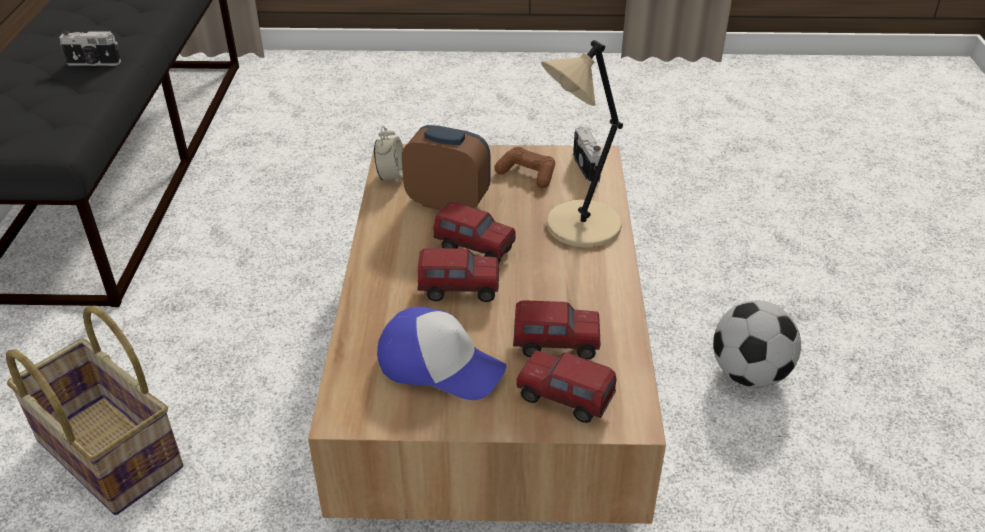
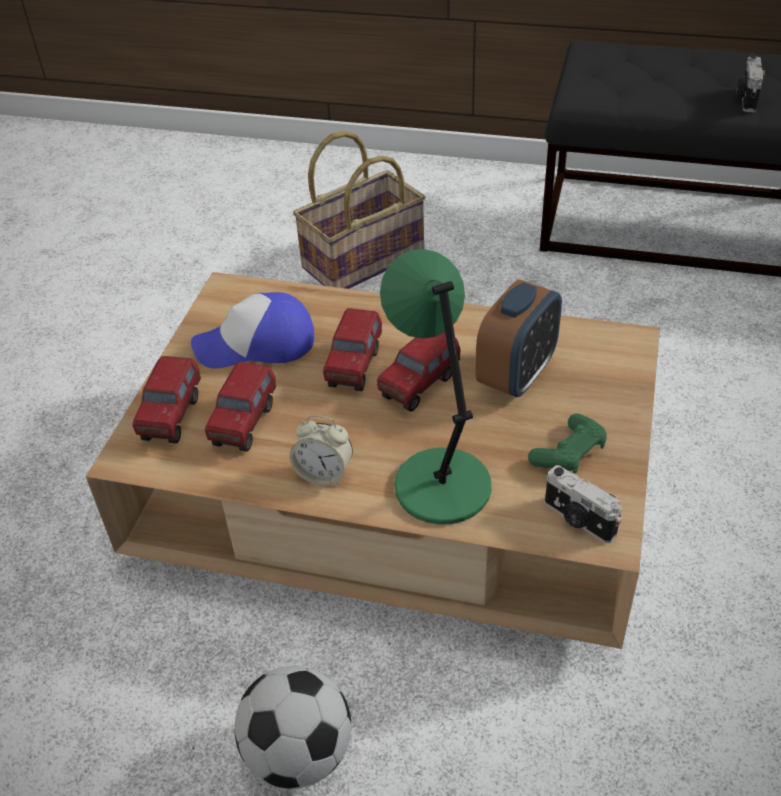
camera: 105 degrees right, 5 degrees up
alarm clock [374,126,403,185] -> alarm clock moved to [290,415,353,486]
cap [377,307,507,400] -> cap turned 45 degrees clockwise [191,292,314,368]
brown game controller [495,147,555,188] -> green game controller [528,413,607,474]
toy truck [517,350,616,423] -> toy truck turned 150 degrees clockwise [132,356,201,444]
beige table lamp [541,40,623,248] -> green table lamp [380,249,491,525]
camera [573,126,602,184] -> camera turned 45 degrees clockwise [545,465,622,543]

